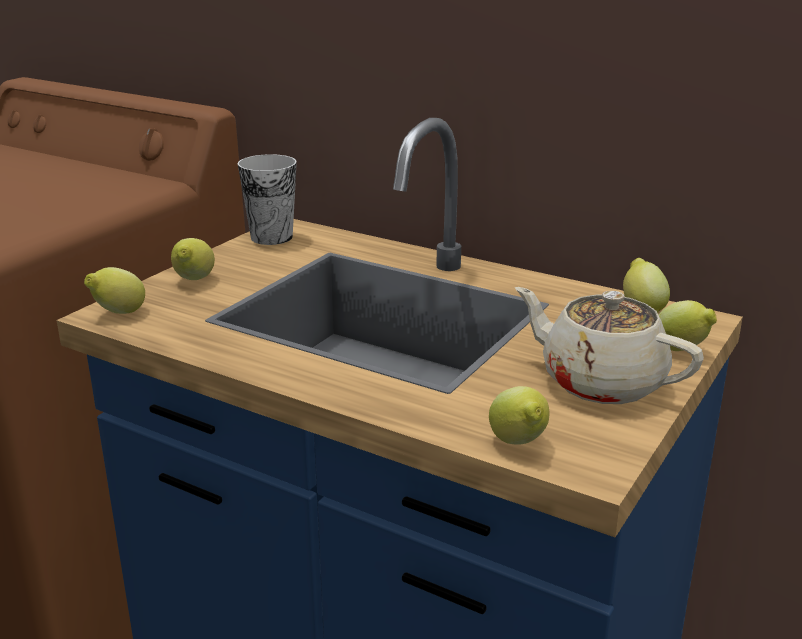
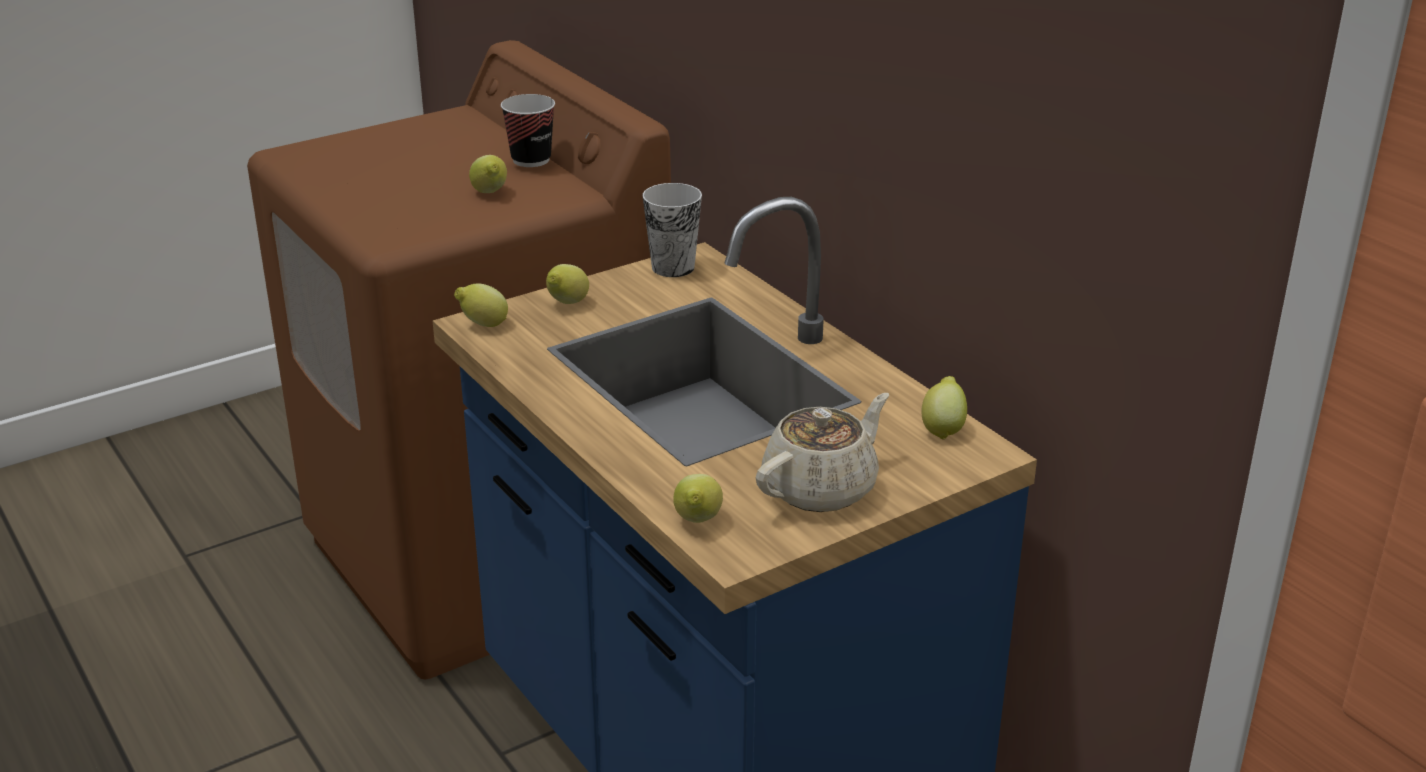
camera: 25 degrees right, 5 degrees up
beige teapot [515,287,704,404] -> beige teapot turned 75 degrees clockwise [756,393,889,512]
lemon [658,300,717,351] -> lemon moved to [469,155,507,193]
none -> cup [501,94,555,167]

